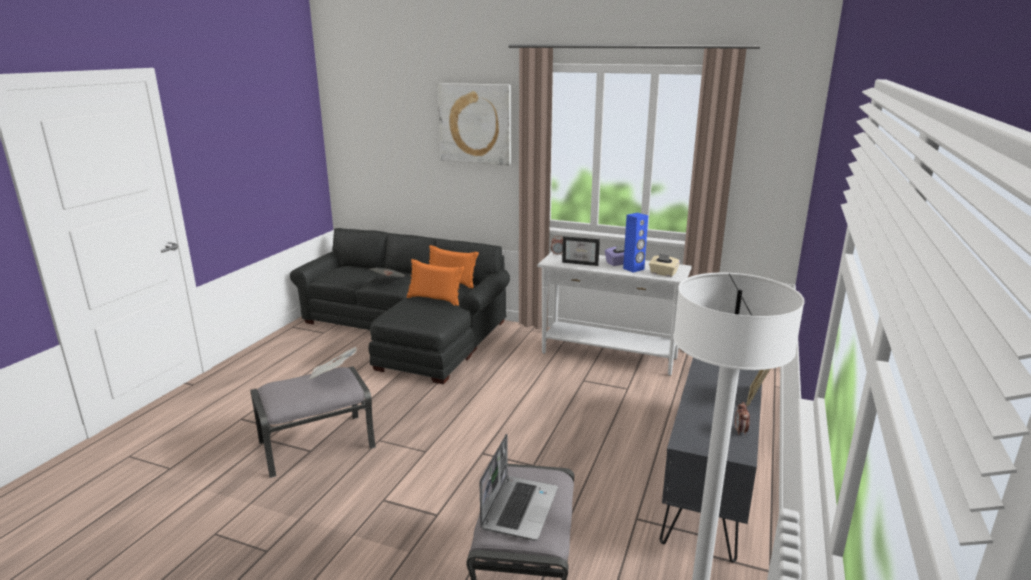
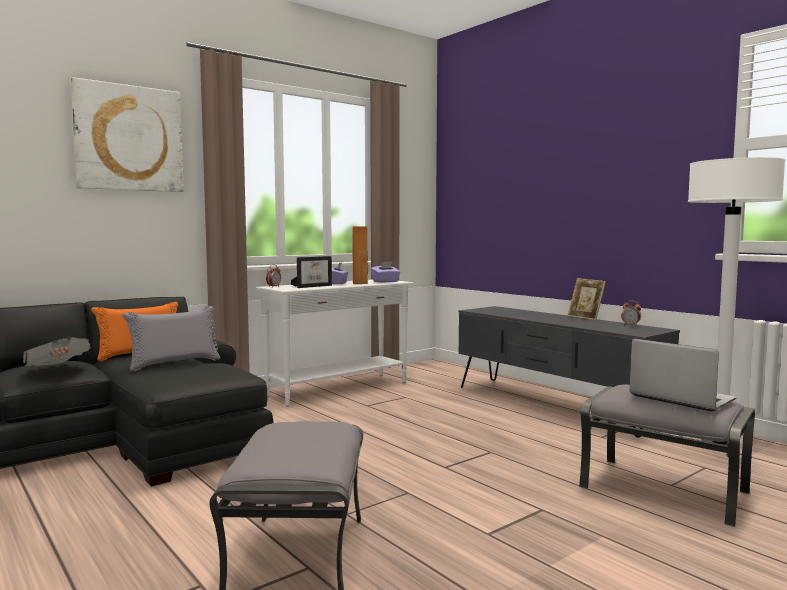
camera: 60 degrees left, 15 degrees down
newspaper [308,347,357,380] -> none
orange pillow [407,259,464,306] -> grey pillow [122,306,220,372]
blue speaker [623,213,648,273] -> brown speaker [352,226,368,284]
beige tissue box [649,253,680,277] -> purple tissue box [371,262,400,283]

